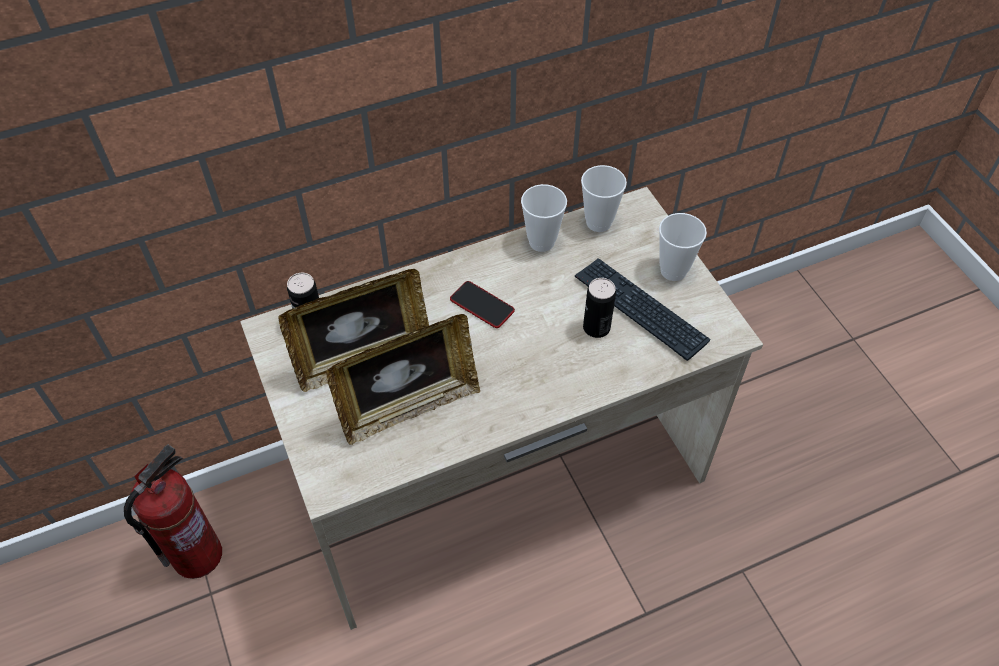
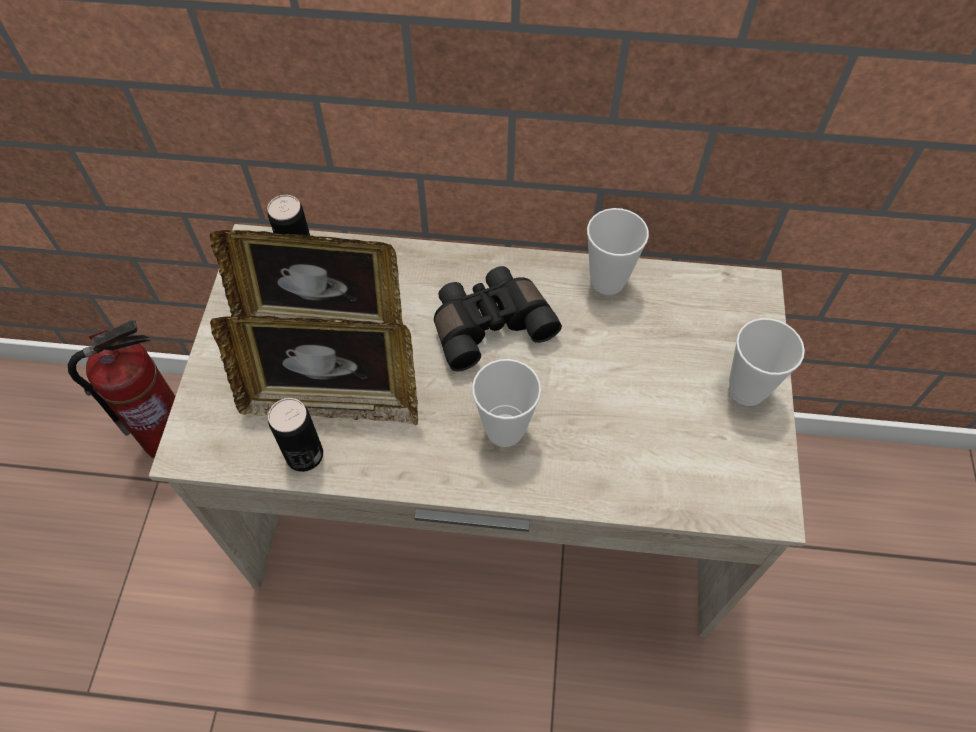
camera: 30 degrees right, 5 degrees up
phone [450,281,515,328] -> black binoculars [434,266,562,371]
keyboard [575,258,711,361] -> none
cup [581,165,627,232] -> cup moved to [472,359,541,447]
can [583,278,616,338] -> can moved to [268,398,323,472]

